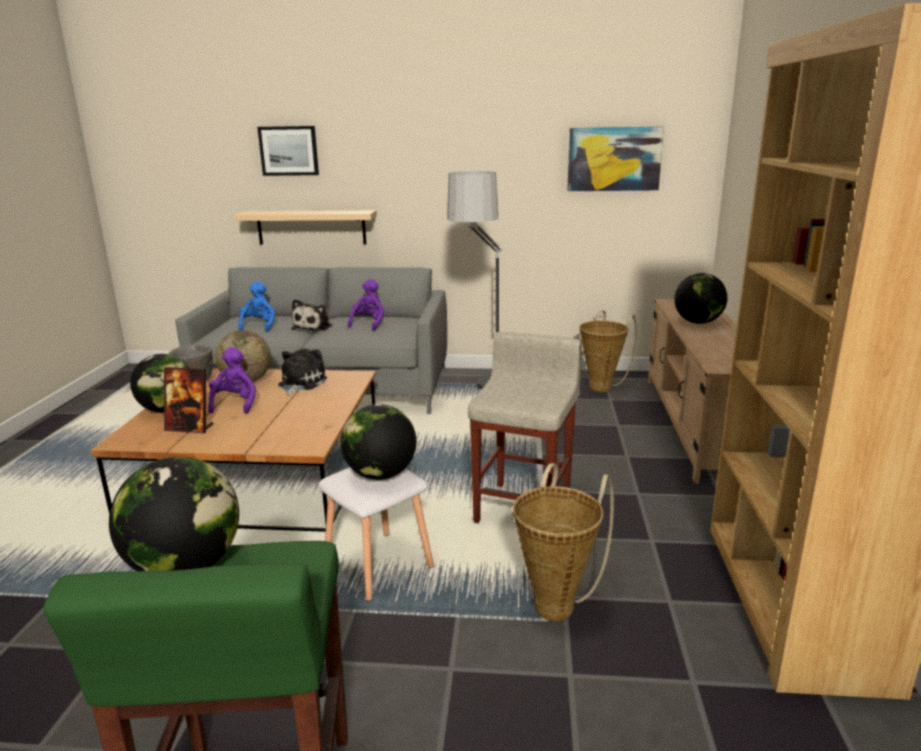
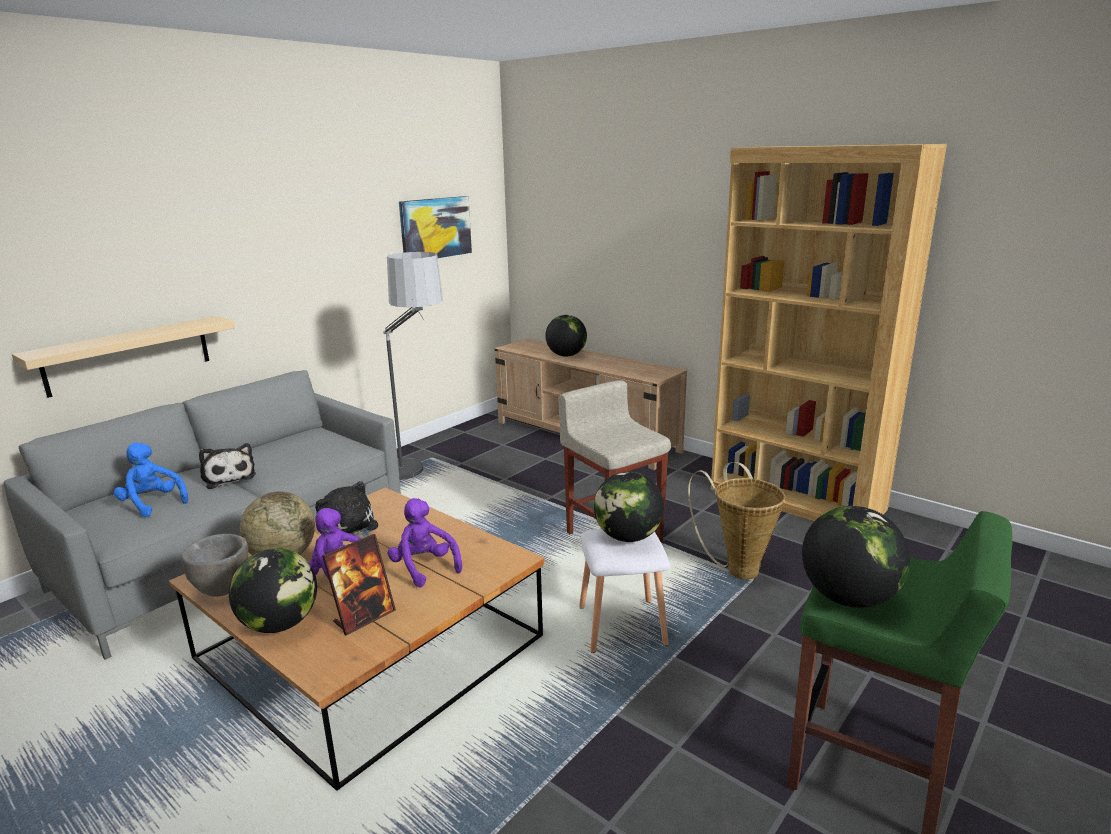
camera: 55 degrees left, 0 degrees up
picture [257,126,319,176] -> none
purple plush toy [348,279,384,331] -> purple plush toy moved to [388,498,462,587]
basket [579,310,637,392] -> none

